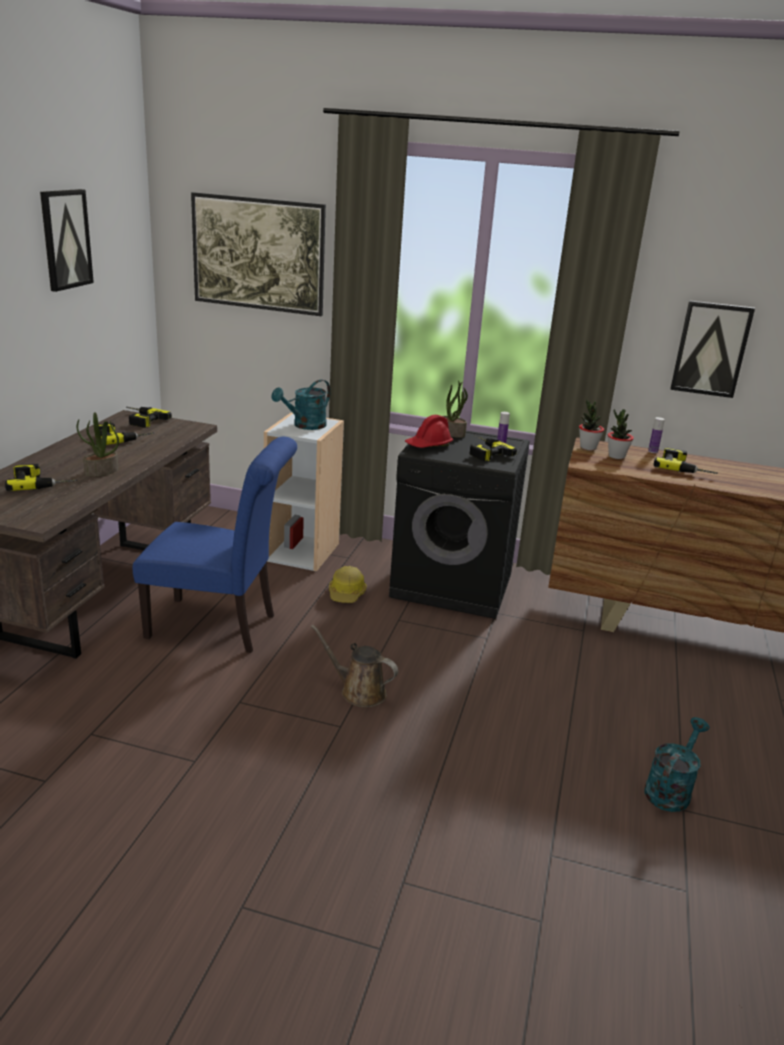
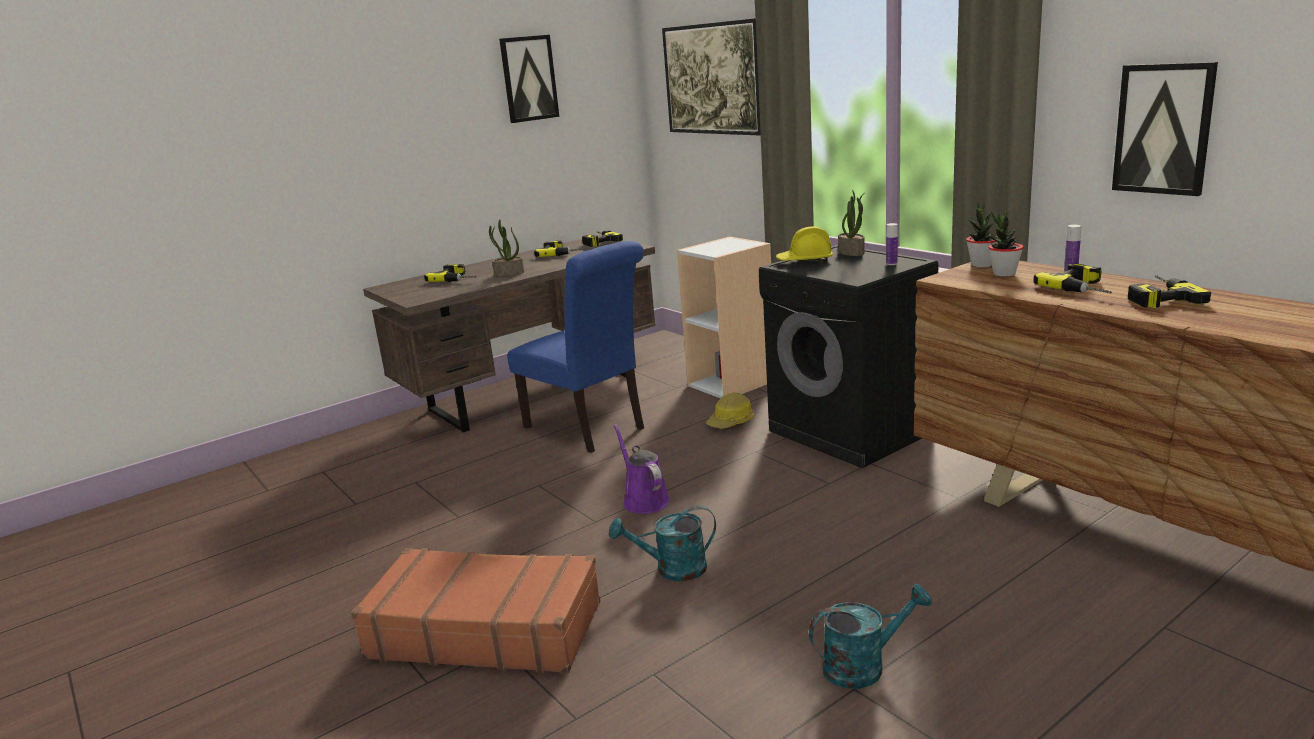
camera: 40 degrees right, 5 degrees down
turquoise watering can [271,380,331,430] -> turquoise watering can moved to [609,506,716,581]
brown watering can [311,624,398,707] -> purple watering can [614,424,670,514]
red hard hat [405,415,453,448] -> yellow hard hat [776,226,833,262]
power drill [470,435,517,461] -> power drill moved to [1128,276,1211,308]
none -> brown suitcase [351,548,600,674]

